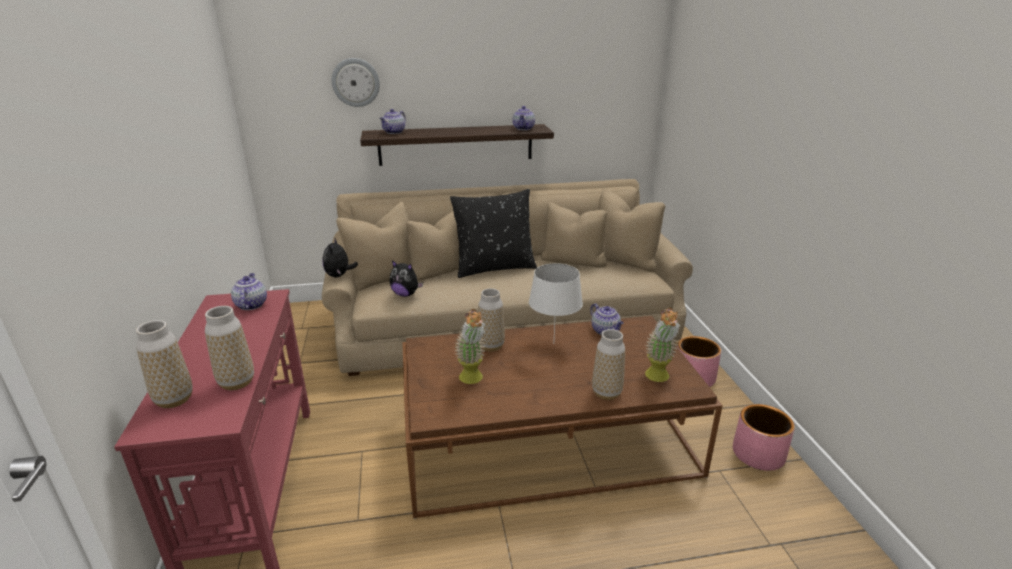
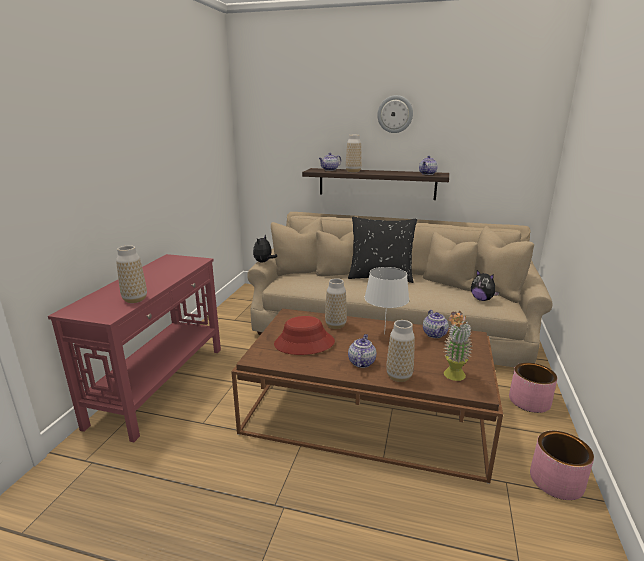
camera: 25 degrees right, 5 degrees down
vase [136,320,193,408] -> vase moved to [346,135,362,173]
teapot [231,273,267,310] -> teapot moved to [348,334,376,368]
wall clock [331,58,380,107] -> wall clock moved to [377,95,413,133]
plush toy [390,260,423,297] -> plush toy moved to [471,270,500,301]
potted plant [455,309,485,384] -> red hat [274,316,335,355]

